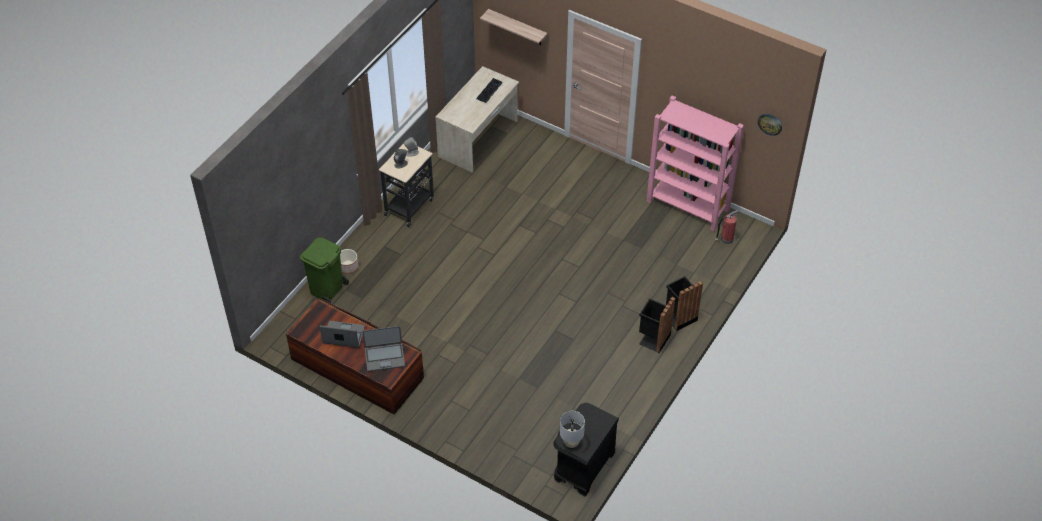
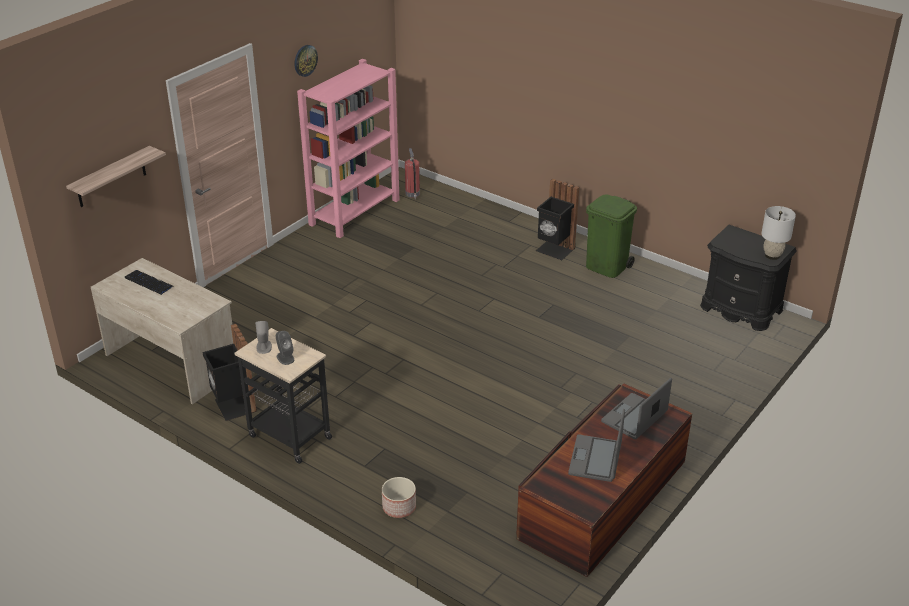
camera: 85 degrees left, 15 degrees down
green trash can [300,238,349,303] -> green trash can moved to [586,195,637,278]
laptop [362,326,405,372] -> laptop turned 135 degrees counterclockwise [601,378,672,439]
black trash can [666,276,703,331] -> black trash can moved to [202,324,257,421]
wall clock [758,114,782,136] -> wall clock moved to [295,45,318,77]

